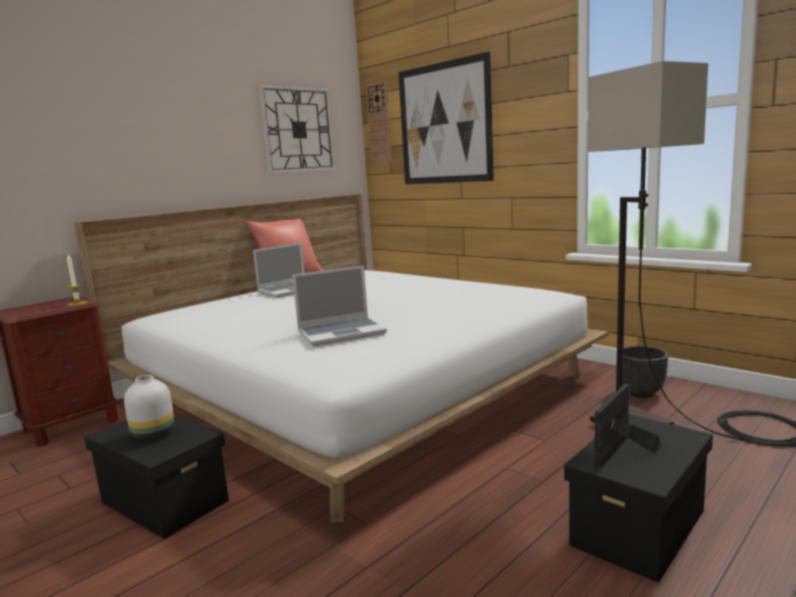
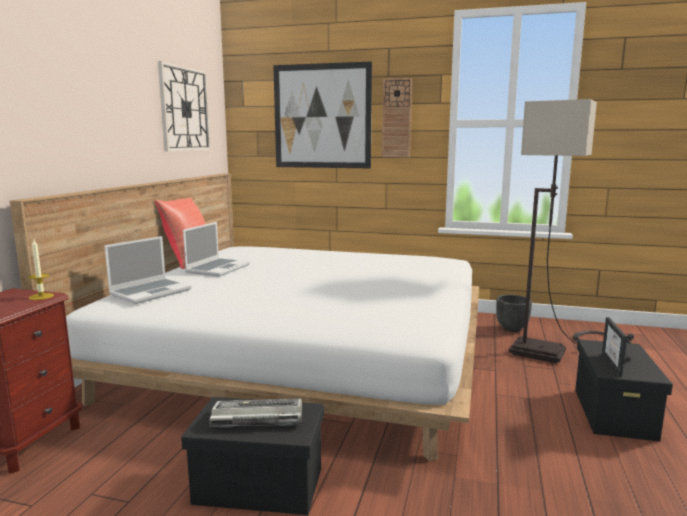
camera: 30 degrees left, 0 degrees up
white vase [124,375,174,440] -> keyboard [210,399,302,428]
laptop [292,265,387,347] -> laptop moved to [104,236,191,304]
wall clock [366,81,392,163] -> wall clock moved to [382,78,412,157]

